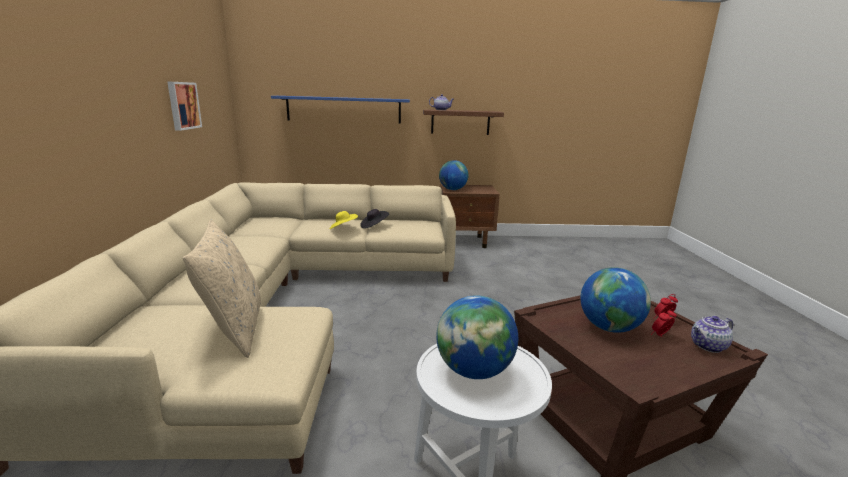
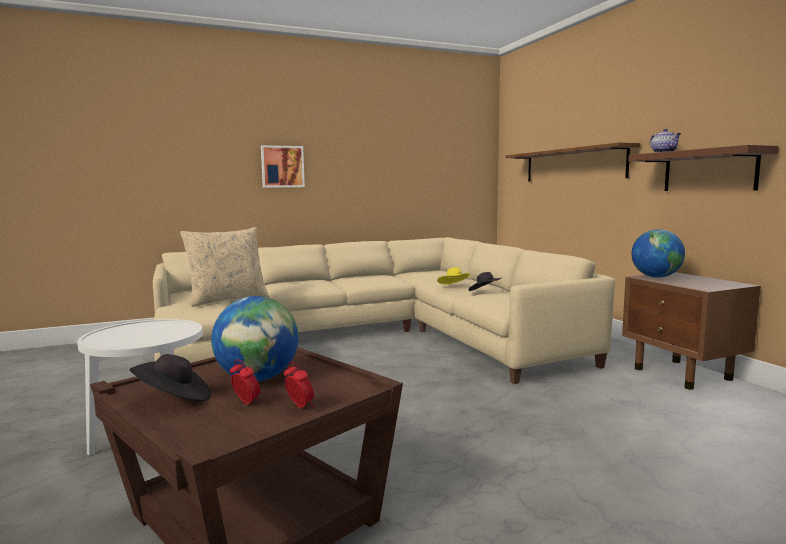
camera: 70 degrees right, 10 degrees down
picture [167,81,202,131] -> picture moved to [261,145,305,188]
blue shelf [271,96,410,124] -> brown shelf [505,142,640,181]
globe [436,295,518,379] -> none
teapot [691,316,733,353] -> none
none -> black hat [130,354,211,401]

